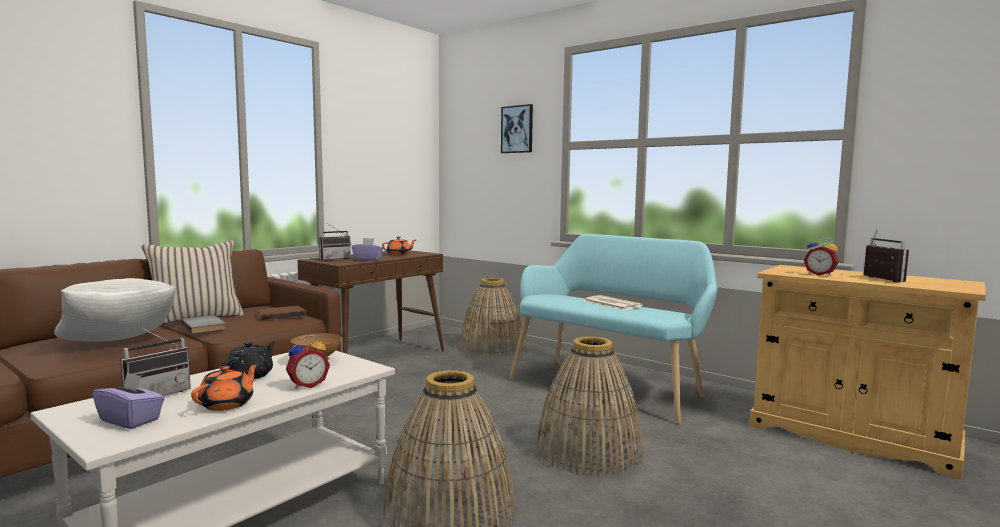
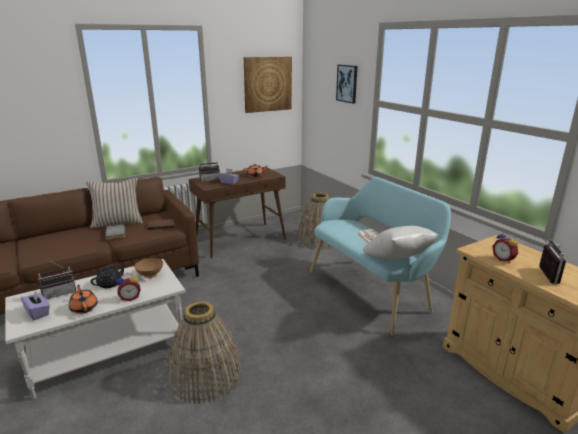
camera: 20 degrees right, 15 degrees up
white pillow [54,278,176,342] -> white pillow moved to [363,226,439,259]
orange teapot [191,363,259,411] -> orange teapot turned 75 degrees counterclockwise [69,285,98,314]
basket [537,336,644,477] -> none
none -> picture [244,57,292,113]

